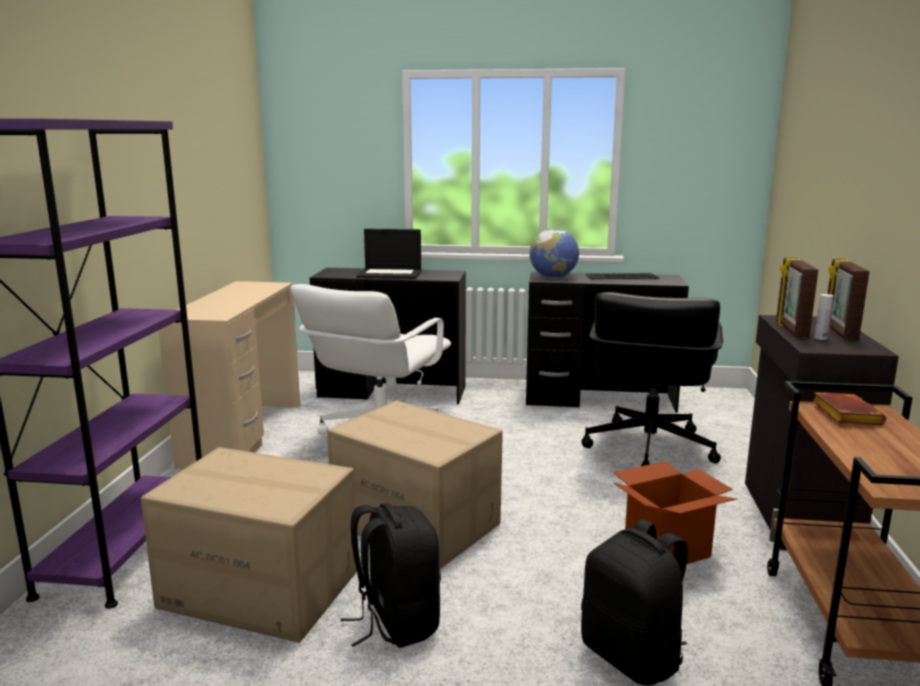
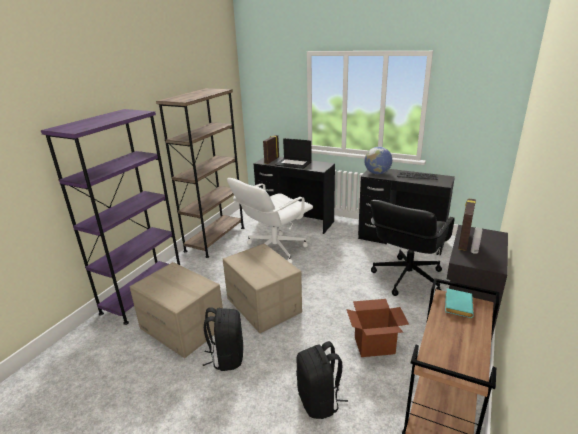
camera: 20 degrees right, 10 degrees up
beige desk [159,281,300,469] -> brown bookcase [156,88,244,258]
brown book [813,392,886,425] -> turquoise book [445,288,474,318]
picture frame [828,259,870,341] -> picture frame moved to [263,135,279,164]

